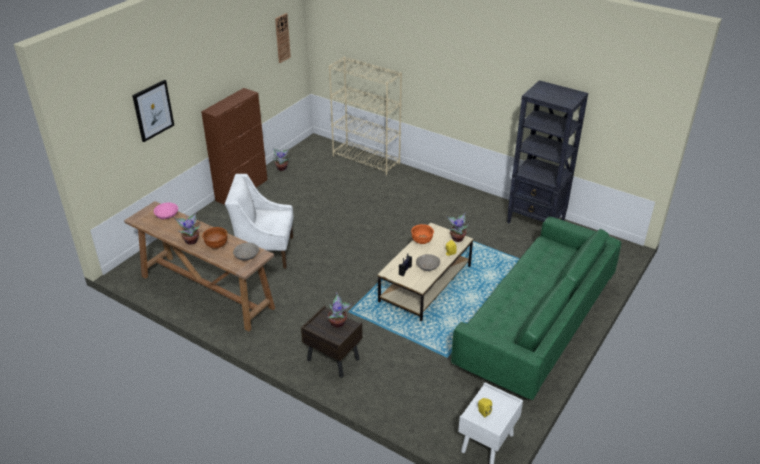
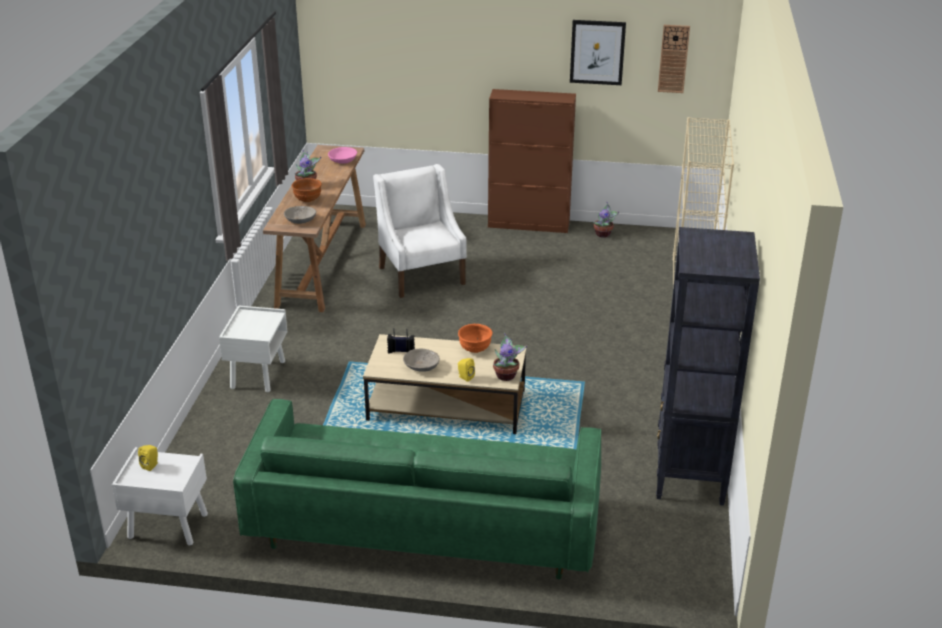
camera: 65 degrees right, 5 degrees down
picture [132,80,174,142] -> picture moved to [570,20,626,85]
brown nightstand [301,305,362,378] -> white nightstand [219,305,287,392]
potted plant [328,292,352,328] -> none

